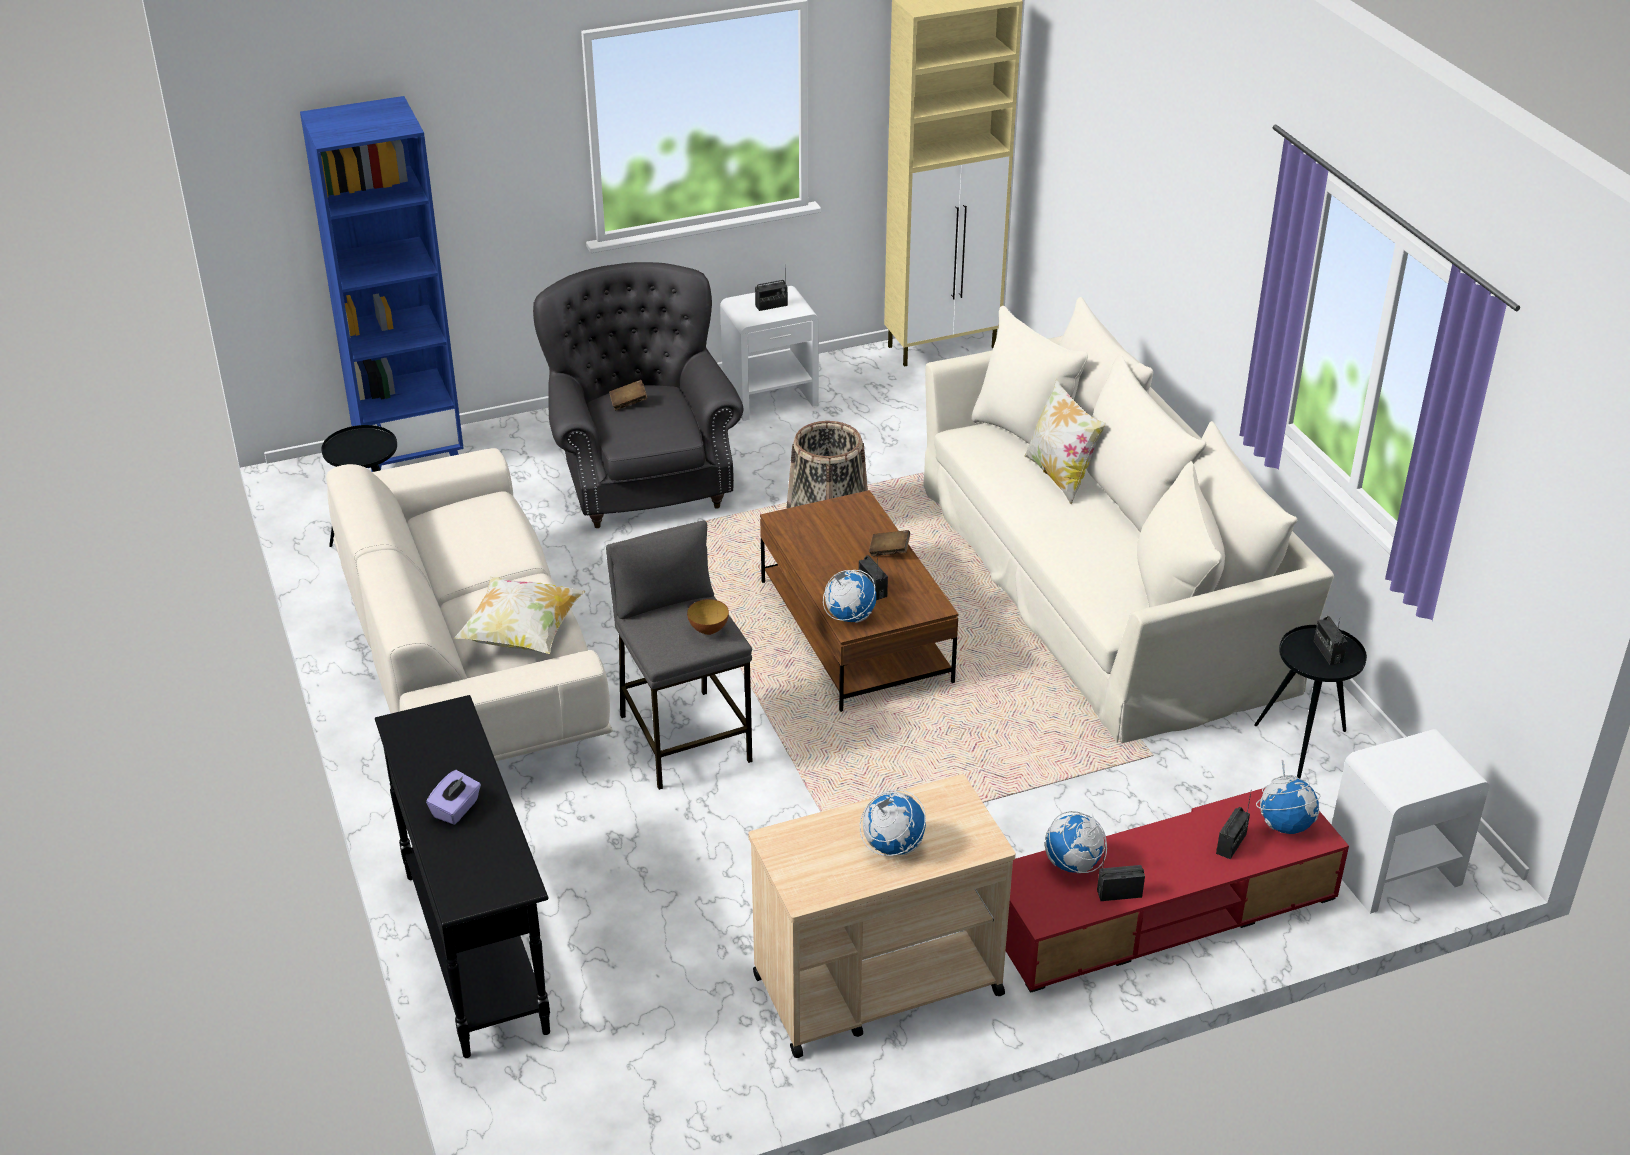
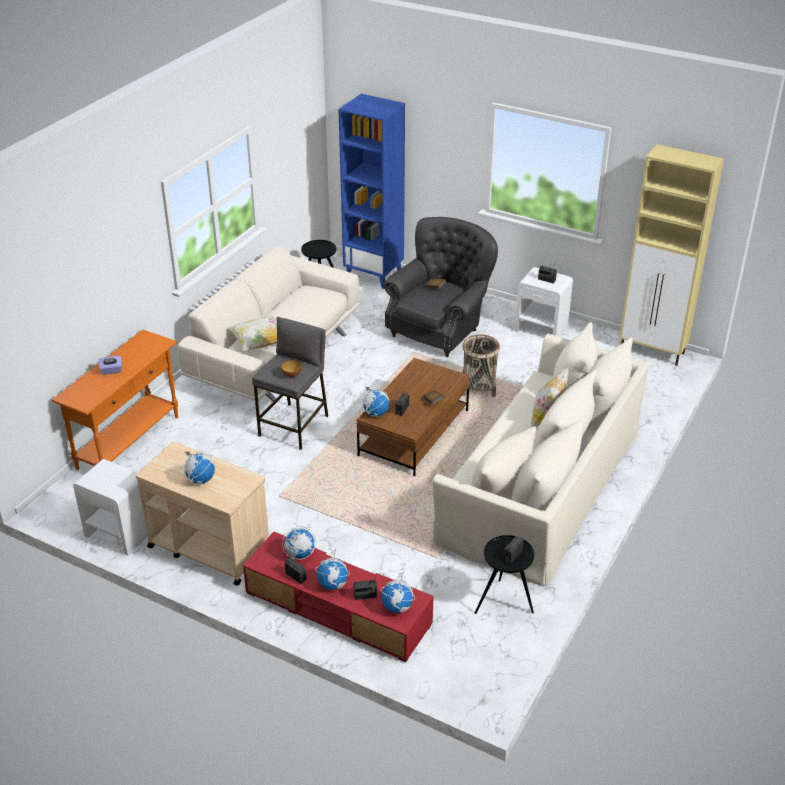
camera: 50 degrees right, 0 degrees up
black console table [375,695,550,1058] -> orange console table [51,330,178,470]
white nightstand [1332,729,1490,914] -> white nightstand moved to [73,459,148,556]
none -> globe [315,549,350,590]

